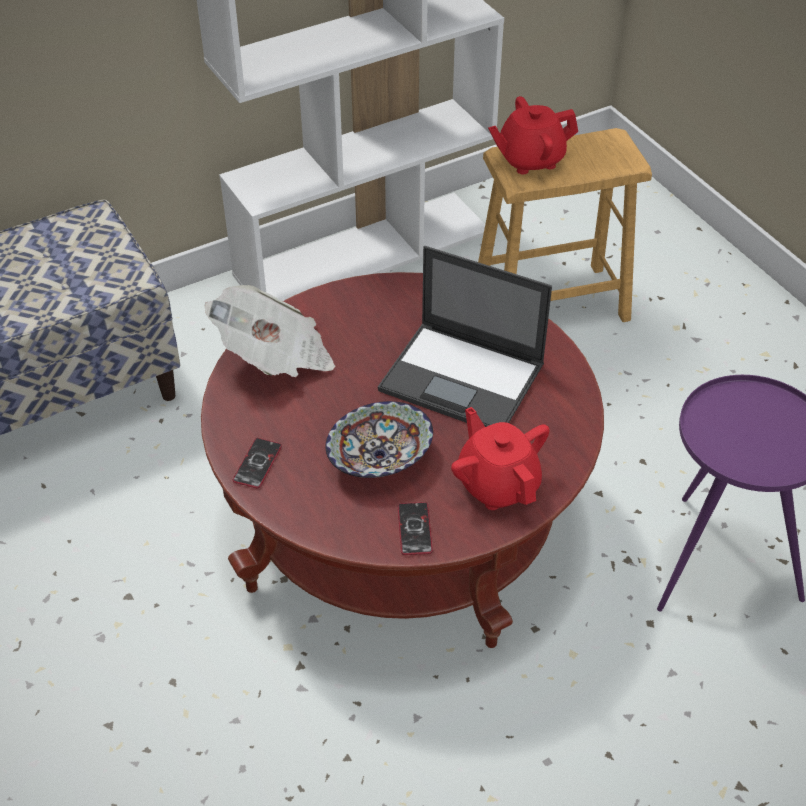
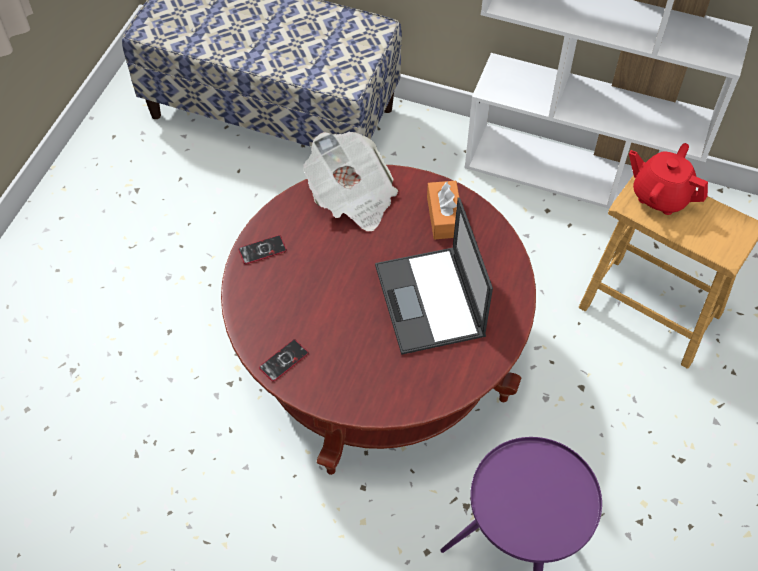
camera: 50 degrees right, 10 degrees up
bowl [325,401,433,478] -> none
red teapot [451,407,550,510] -> none
none -> orange tissue box [427,181,459,239]

